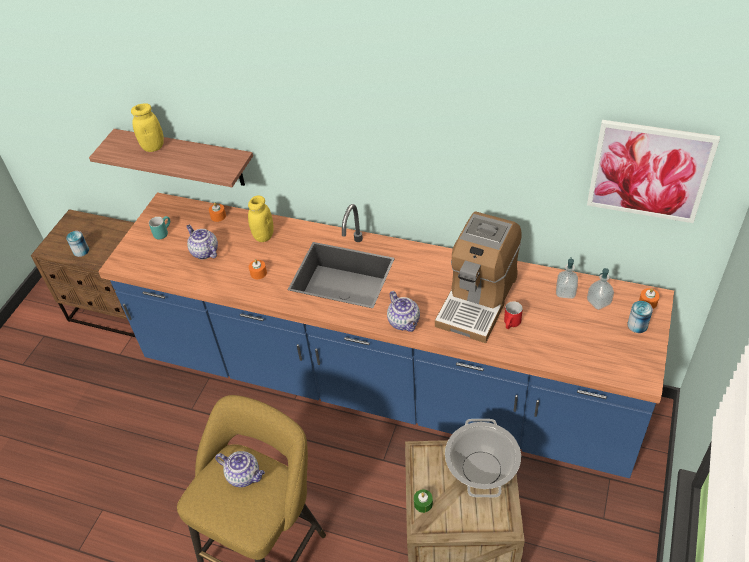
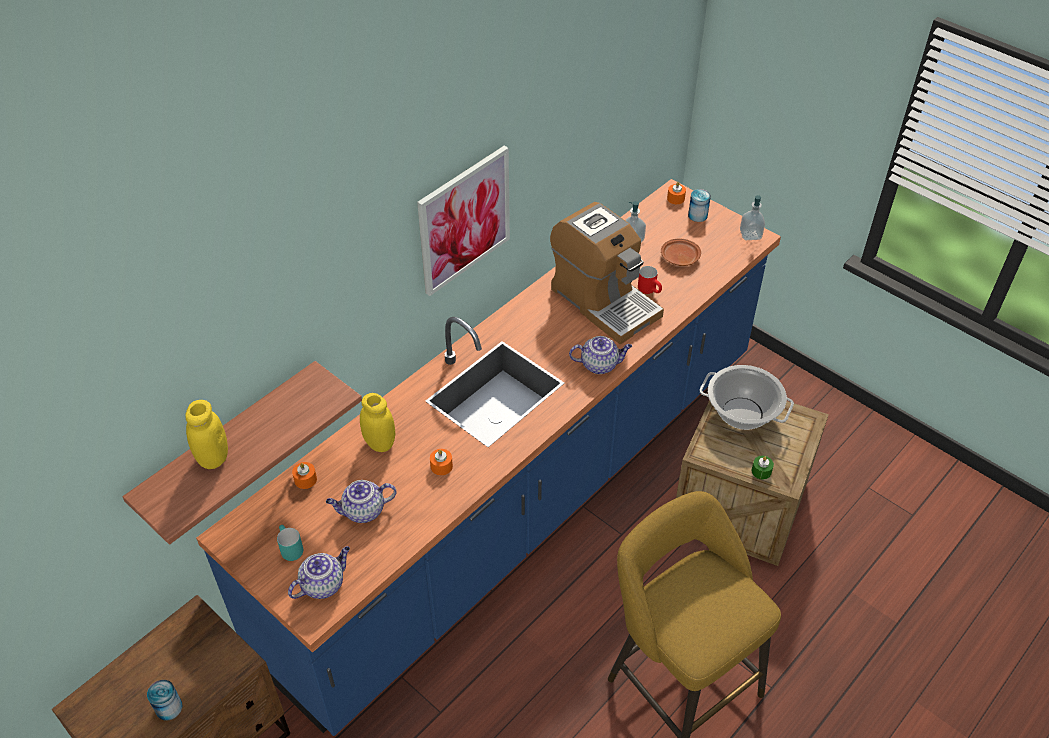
camera: 70 degrees left, 0 degrees up
teapot [215,451,265,487] -> teapot moved to [288,546,350,599]
picture [587,120,720,223] -> picture moved to [417,146,510,296]
soap dispenser [587,268,614,310] -> soap dispenser moved to [740,195,765,240]
none -> brown plate [661,239,701,266]

